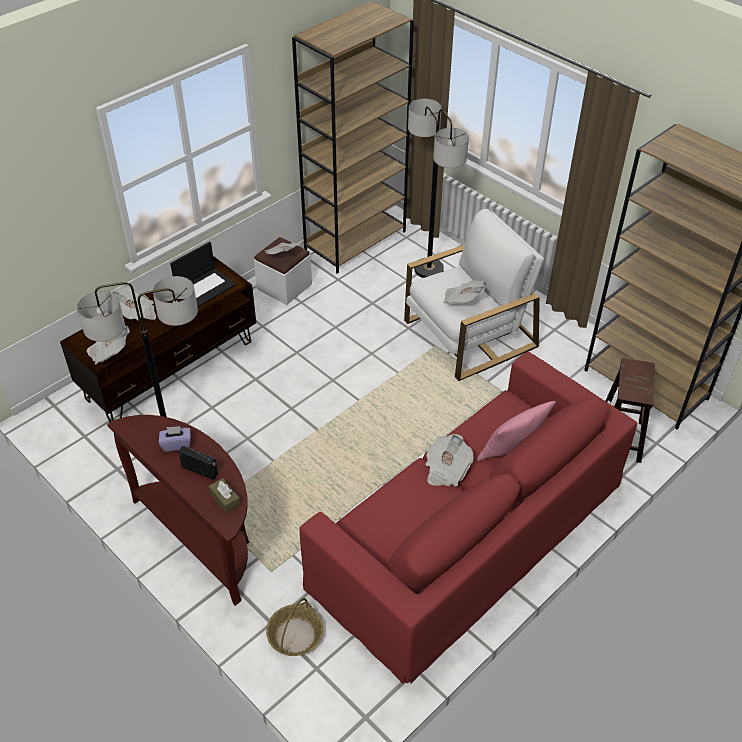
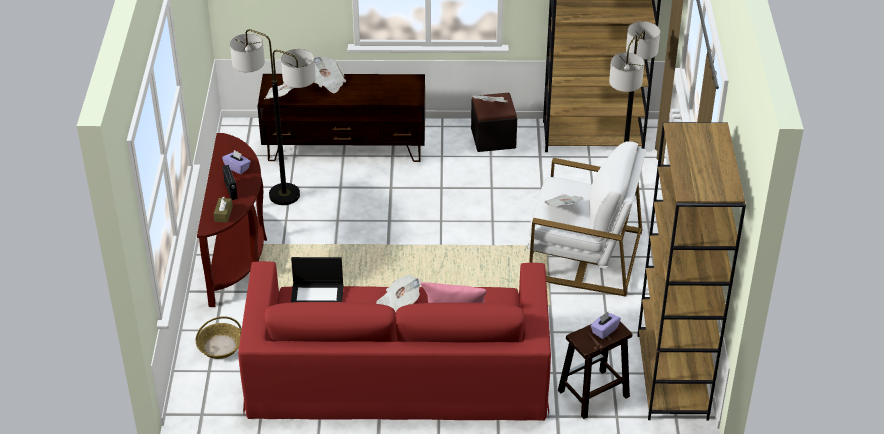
camera: 45 degrees right, 5 degrees down
laptop [170,242,236,308] -> laptop moved to [291,257,344,303]
white ottoman [254,237,312,305] -> black ottoman [471,93,517,152]
none -> purple tissue box [590,312,621,339]

